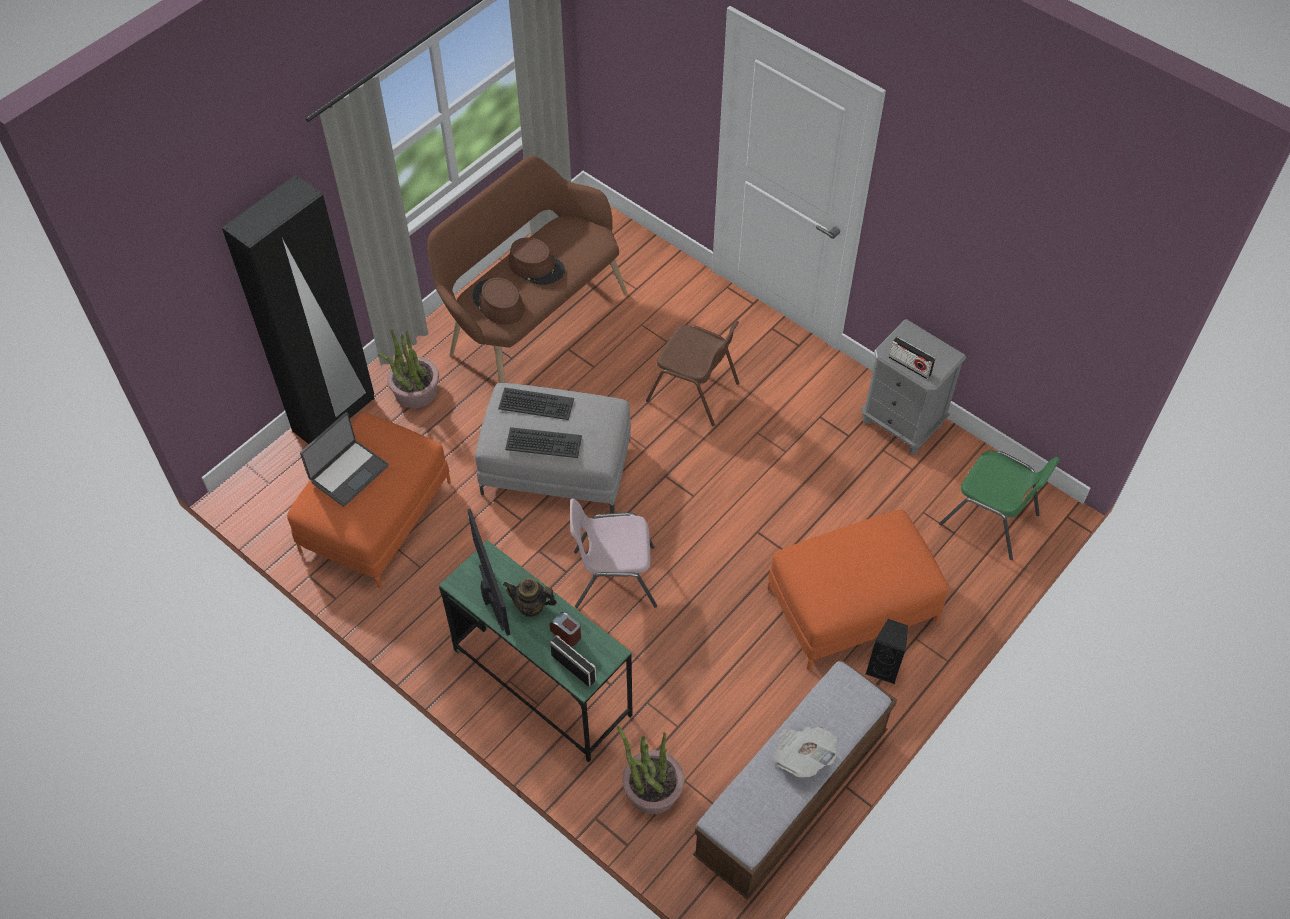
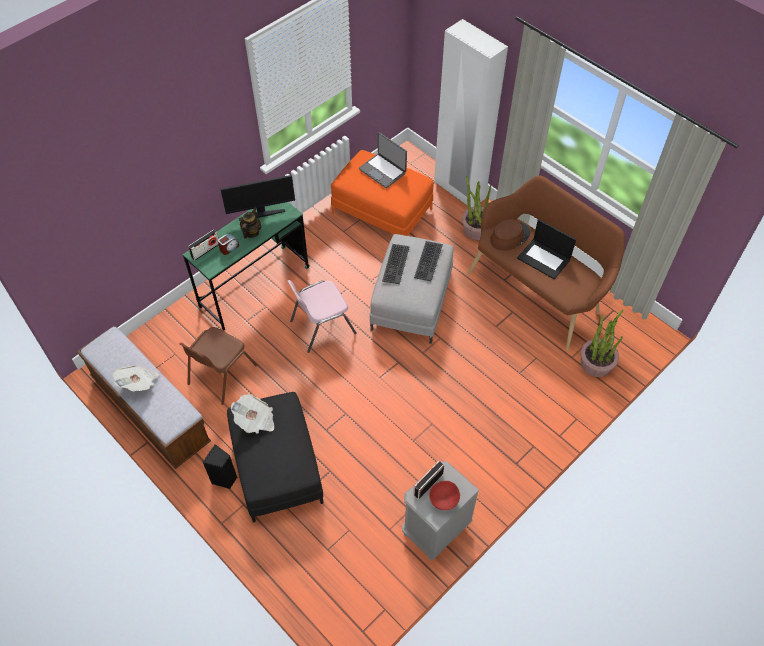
camera: 95 degrees right, 0 degrees up
black wardrobe [222,175,375,444] -> white wardrobe [434,19,508,207]
brown hat [509,237,565,285] -> laptop [517,219,576,279]
pink chair [570,498,657,608] -> pink chair turned 120 degrees counterclockwise [288,280,357,353]
potted plant [617,726,684,814] -> potted plant moved to [581,310,623,377]
brown chair [646,321,739,426] -> brown chair moved to [180,327,257,405]
orange ottoman [767,510,949,670] -> black ottoman [227,392,324,522]
green chair [939,450,1060,560] -> none
none -> newspaper [231,394,274,434]
none -> red bowl [429,481,460,510]

